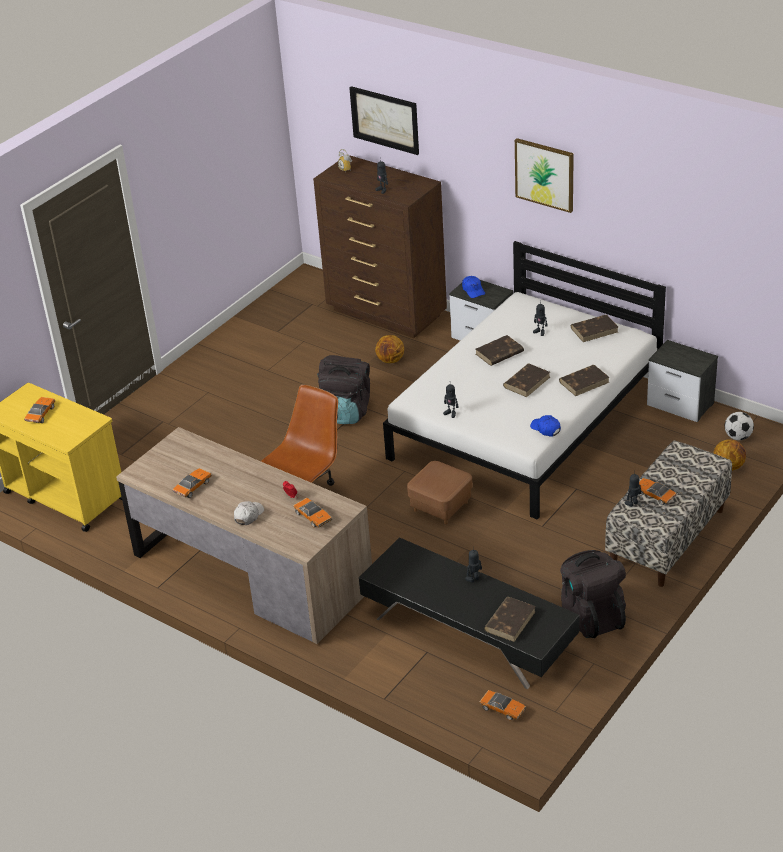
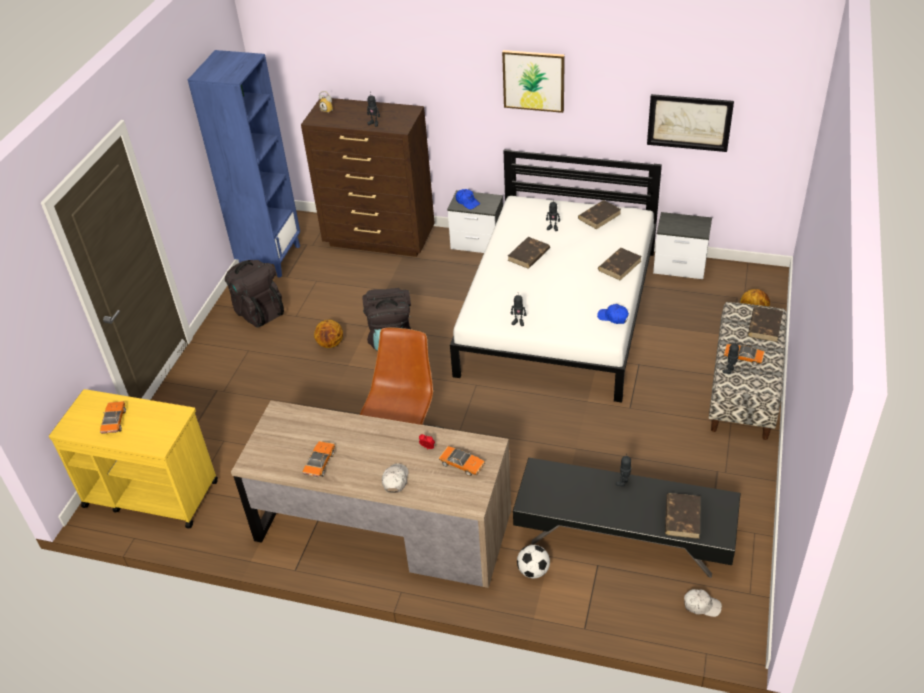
camera: 20 degrees left, 5 degrees up
picture [349,86,419,155] -> picture moved to [647,94,734,152]
basketball [375,335,404,363] -> basketball moved to [314,320,343,348]
brown ottoman [407,461,473,524] -> none
toy car [480,690,526,721] -> white cap [684,589,722,617]
brown book [503,363,550,397] -> brown book moved to [748,306,783,342]
black backpack [560,550,626,638] -> black backpack moved to [225,260,284,327]
football [725,412,754,440] -> football moved to [517,545,550,578]
none -> blue bookcase [188,50,300,278]

